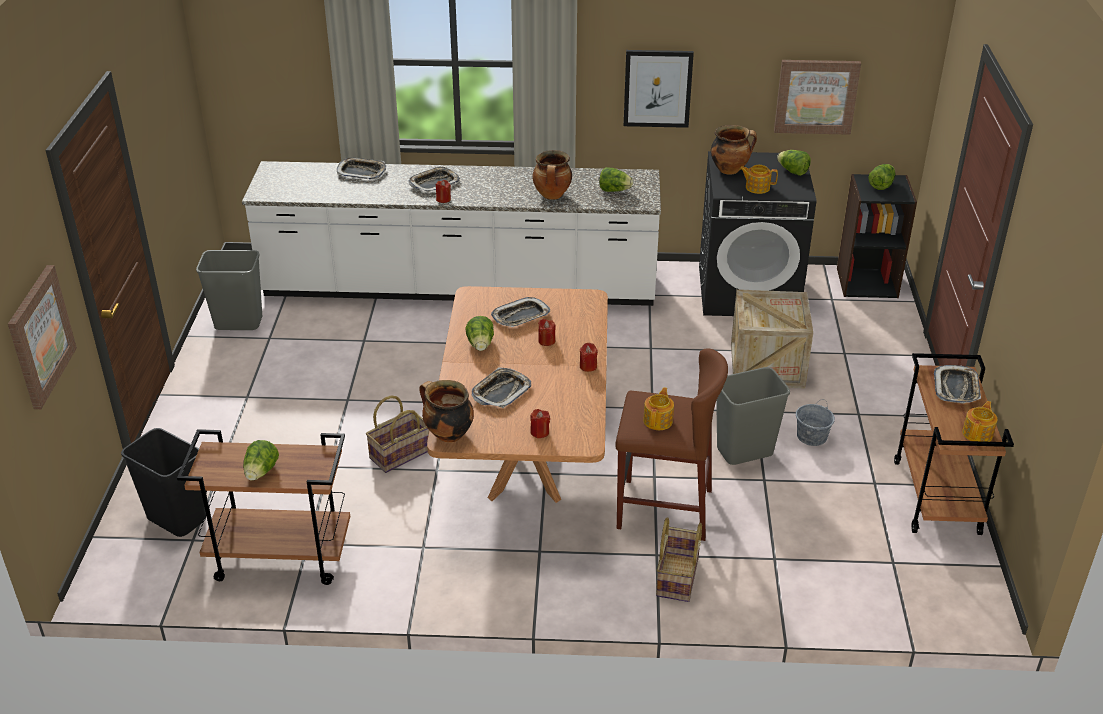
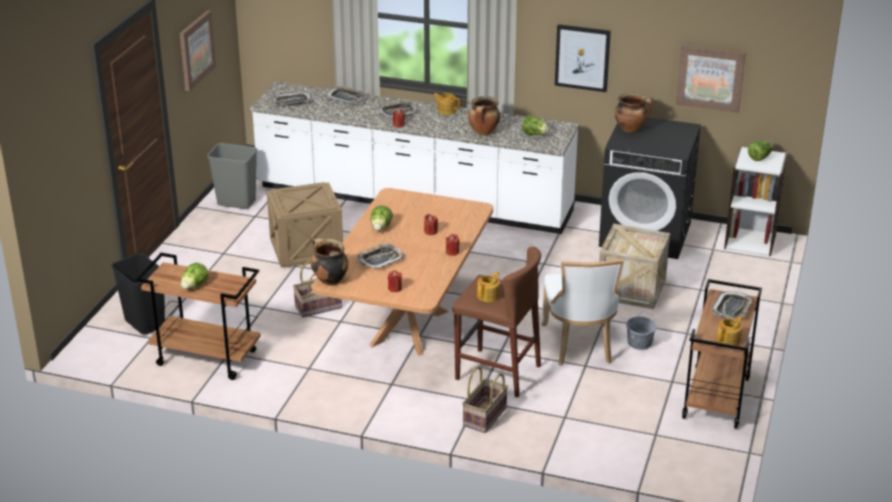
camera: 15 degrees right, 5 degrees down
picture [8,265,77,409] -> picture moved to [180,10,216,91]
tray [491,297,550,327] -> tray moved to [272,92,312,106]
grey trash can [716,367,790,465] -> white chair [541,259,624,366]
teapot [740,165,778,194] -> teapot moved to [433,93,460,115]
lettuce [777,150,811,176] -> none
black bookcase [837,174,917,298] -> white bookcase [724,146,787,256]
none -> crate [267,182,343,267]

